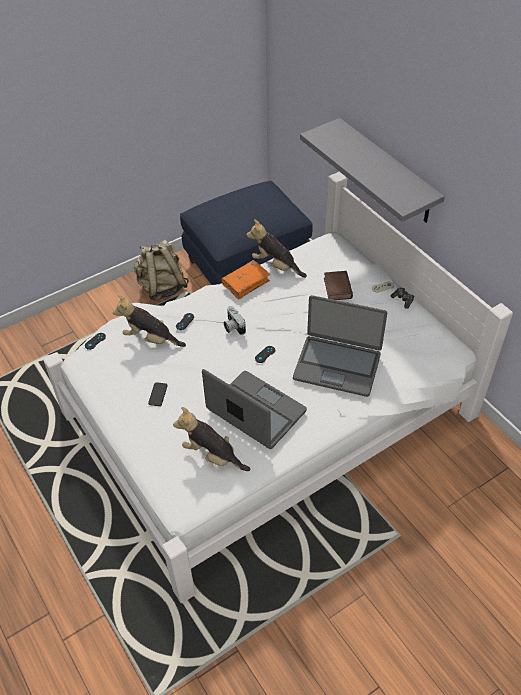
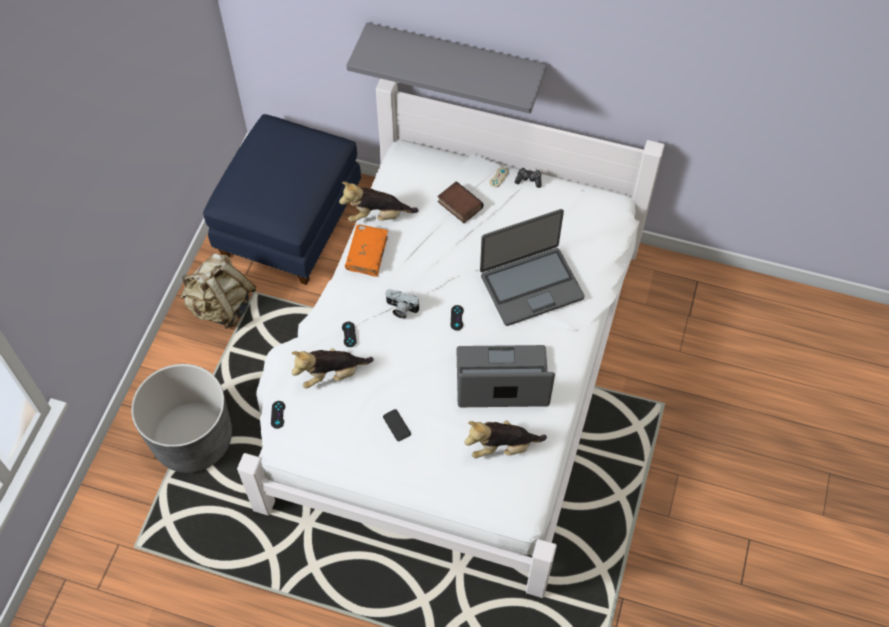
camera: 40 degrees left, 10 degrees up
none -> grey planter [131,364,232,473]

